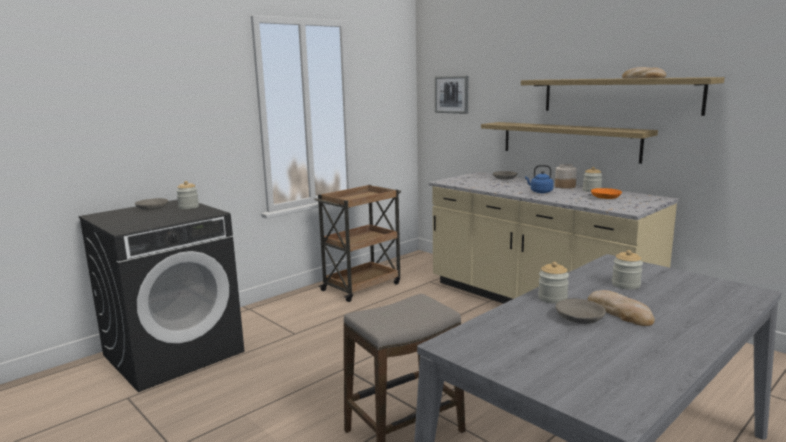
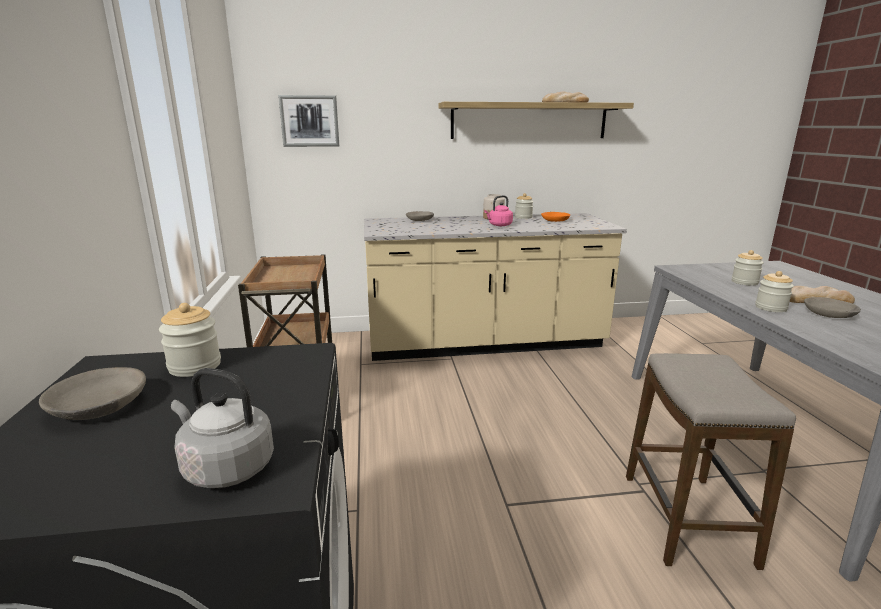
camera: 55 degrees left, 5 degrees up
shelf [481,122,658,164] -> none
blue kettle [525,165,554,193] -> pink kettle [484,195,513,226]
none -> grey kettle [171,368,274,488]

